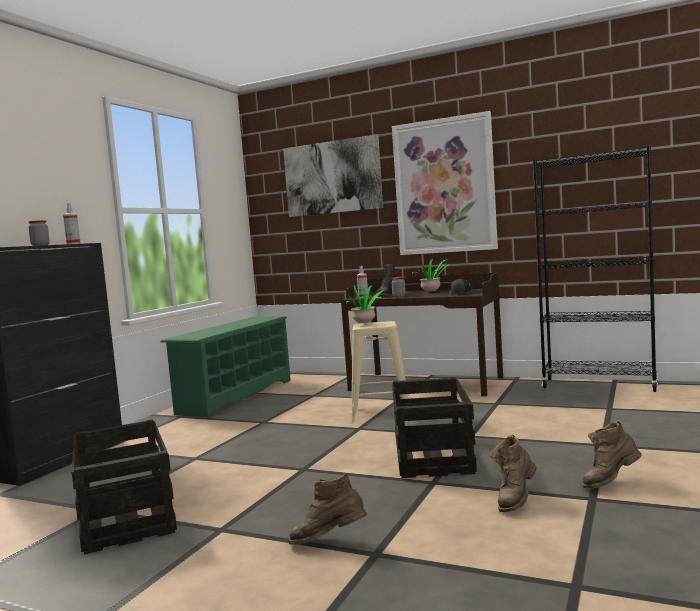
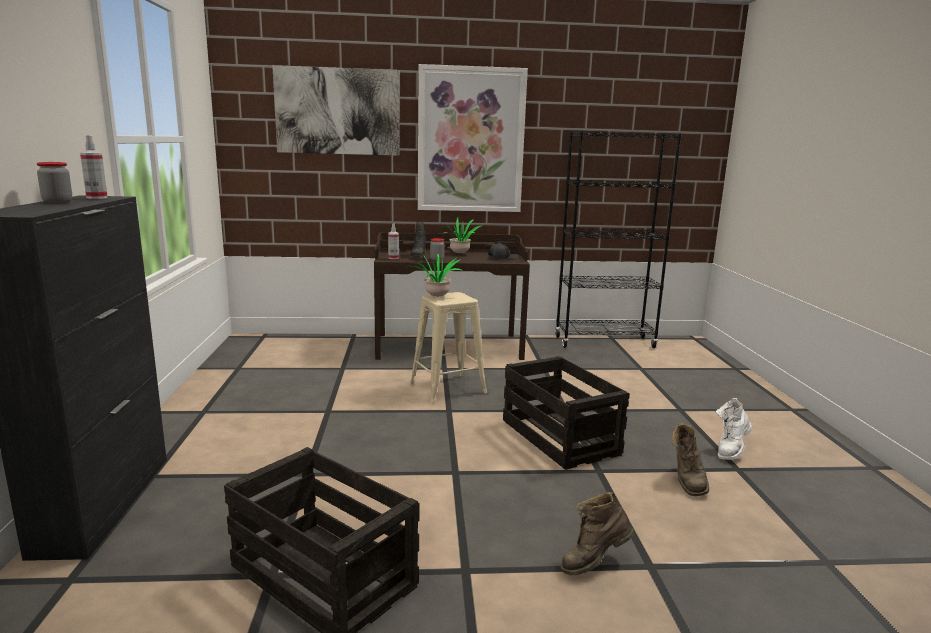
camera: 30 degrees left, 10 degrees up
green shoe rack [161,316,291,418] -> none
brown boot [582,421,642,489] -> white boot [716,398,752,460]

